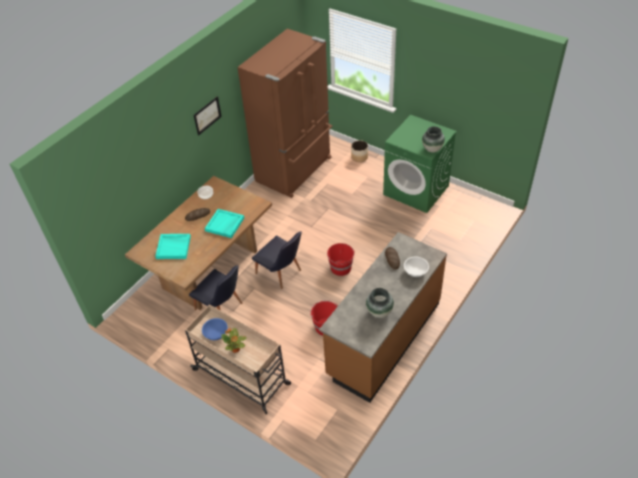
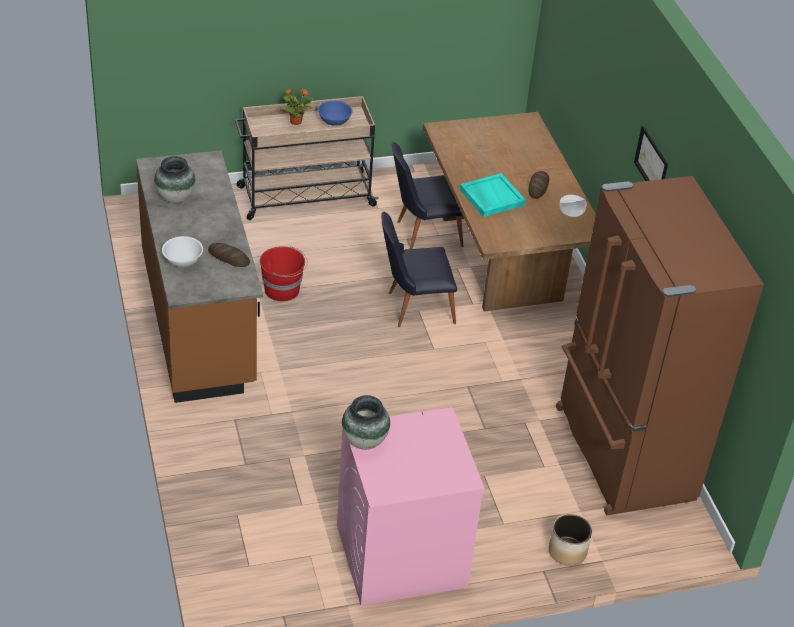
camera: 125 degrees right, 5 degrees down
turquoise tray [155,234,191,259] -> none
red bucket [327,243,355,276] -> none
green washing machine [383,115,457,213] -> pink washing machine [337,407,485,606]

